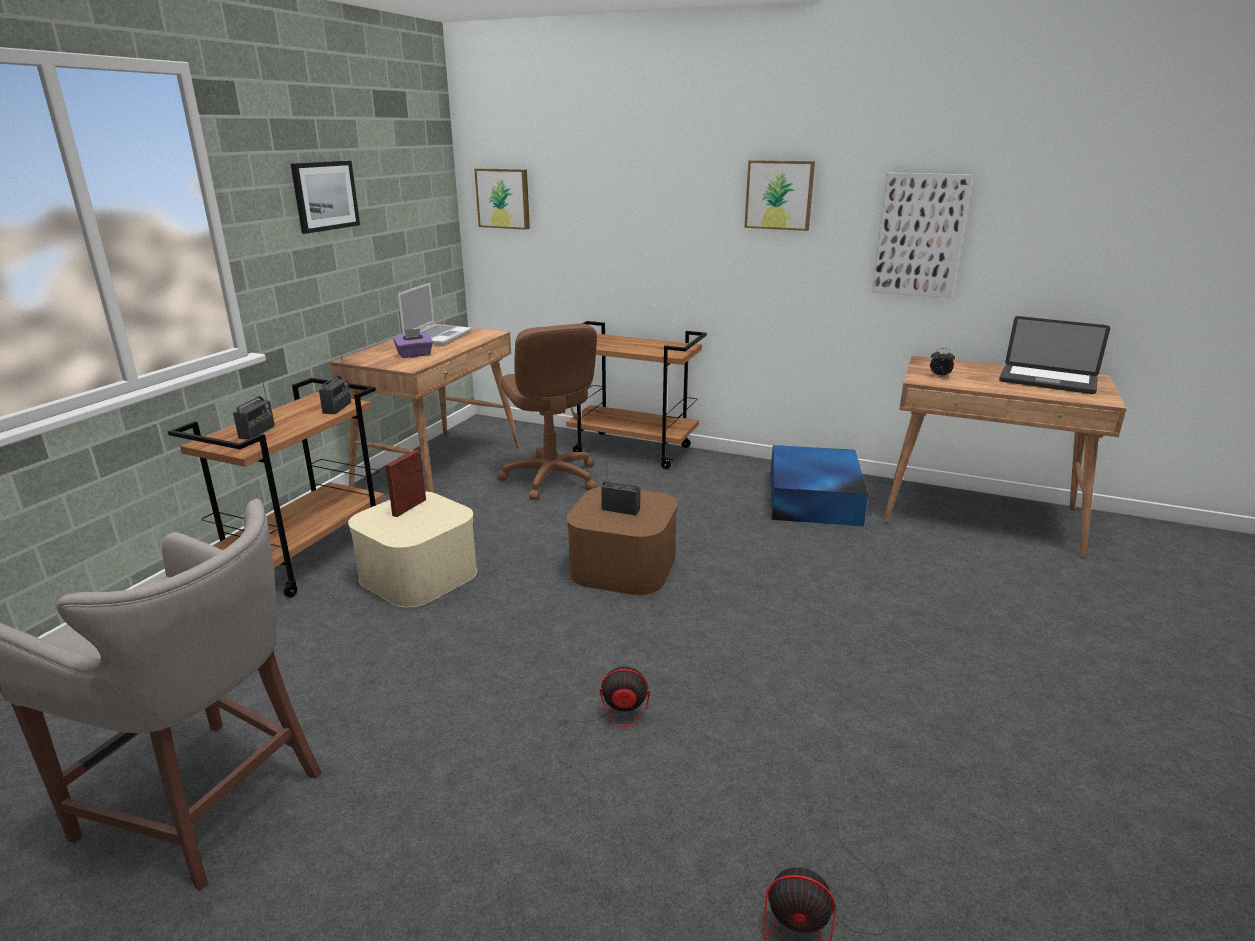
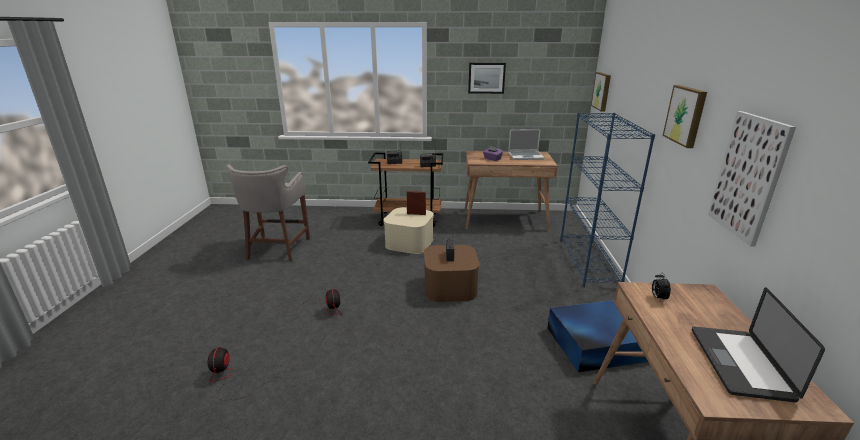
camera: 70 degrees right, 0 degrees up
brown office chair [497,323,597,500] -> none
brown cart [566,321,707,469] -> blue bookcase [560,112,655,287]

